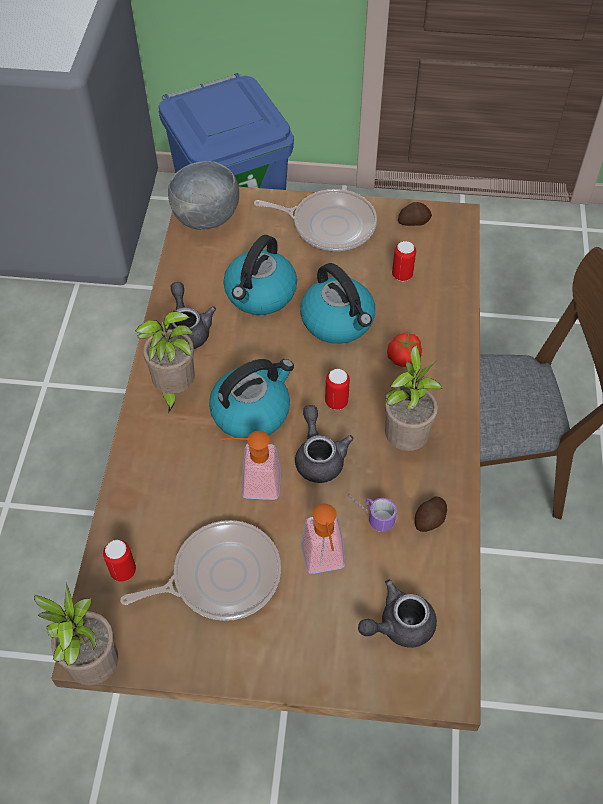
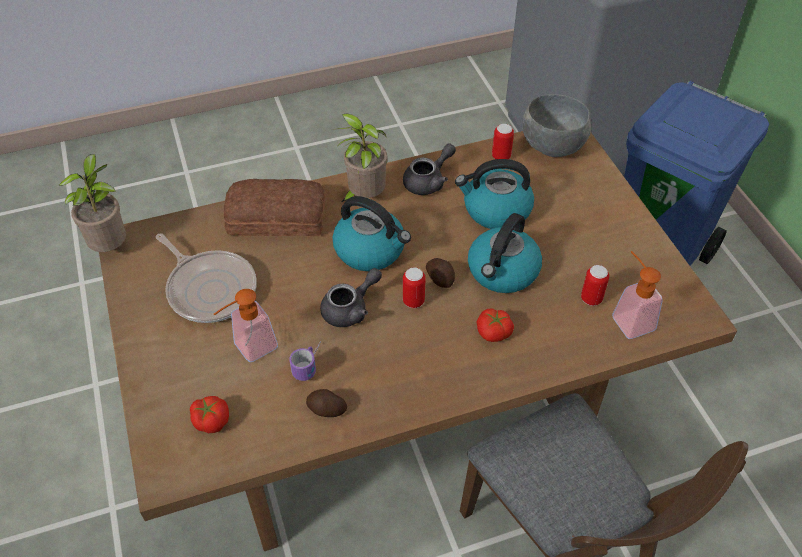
camera: 65 degrees right, 5 degrees down
can [103,540,136,582] -> can moved to [492,124,514,160]
soap dispenser [220,430,281,500] -> soap dispenser moved to [612,251,663,339]
frying pan [254,189,377,251] -> none
grey teapot [358,580,437,648] -> tomato [190,396,229,433]
potted plant [385,346,443,451] -> none
potato [398,202,432,226] -> potato moved to [426,258,455,288]
none -> bread [224,179,325,236]

